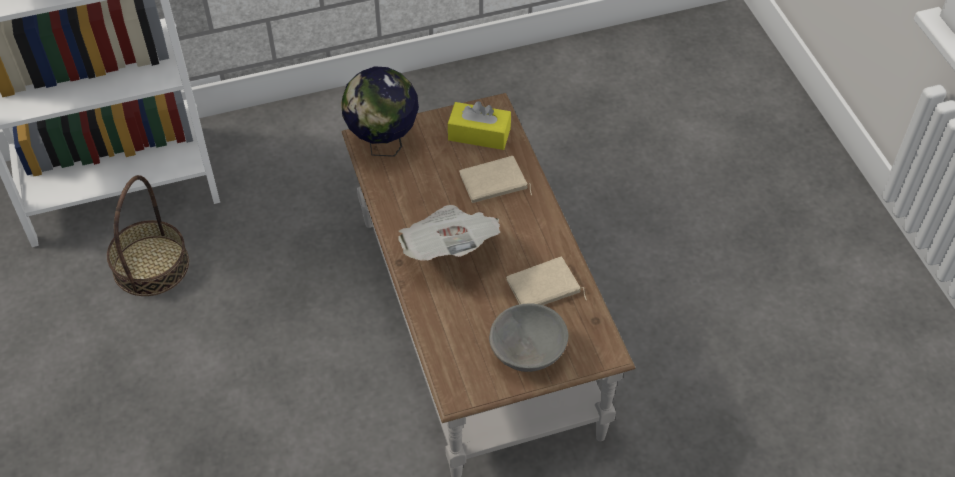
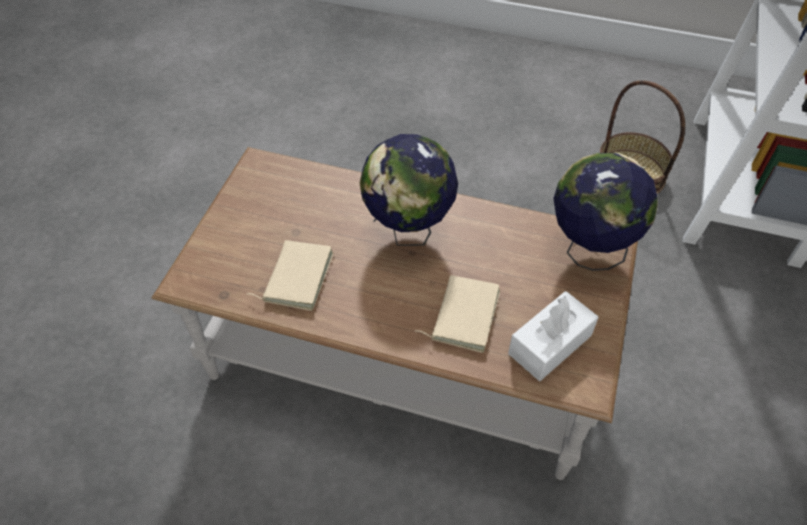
camera: 125 degrees right, 0 degrees up
newspaper [398,205,500,261] -> globe [359,134,458,246]
yellow tissue box [448,101,511,150] -> white tissue box [508,291,599,381]
grey bowl [489,304,568,372] -> none

